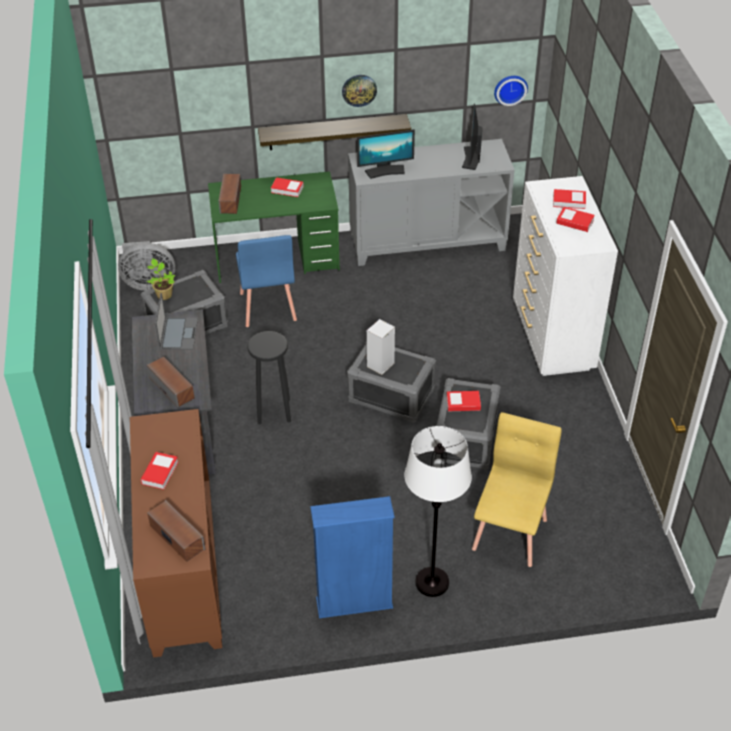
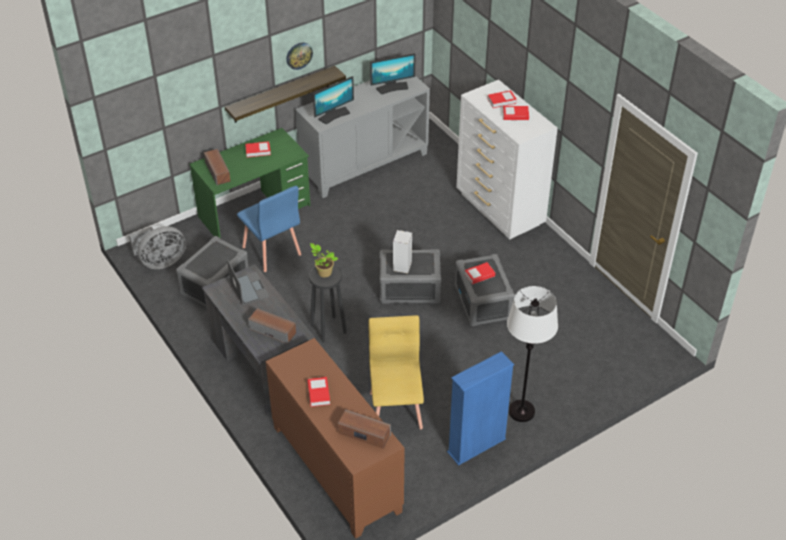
camera: 25 degrees left, 0 degrees up
potted plant [147,258,175,300] -> potted plant moved to [310,243,338,277]
monitor [462,104,482,170] -> monitor turned 90 degrees counterclockwise [370,53,415,95]
yellow chair [472,412,562,567] -> yellow chair moved to [368,315,424,429]
wall clock [494,76,528,106] -> none

